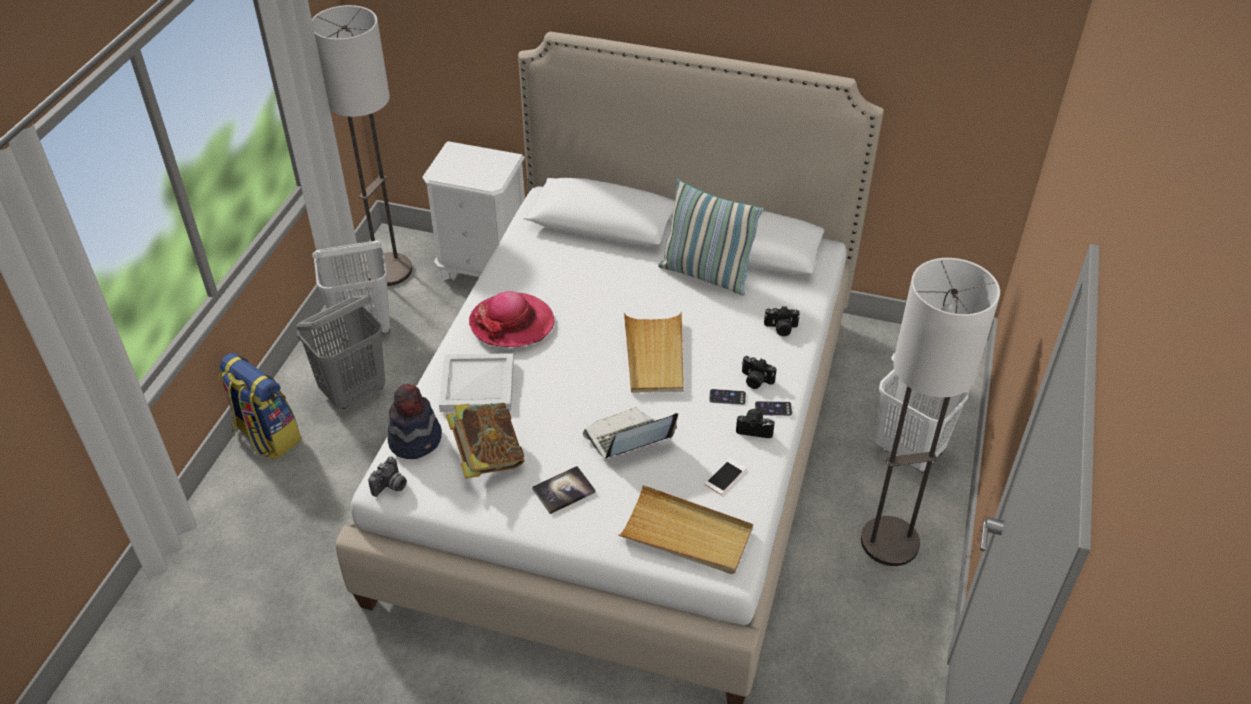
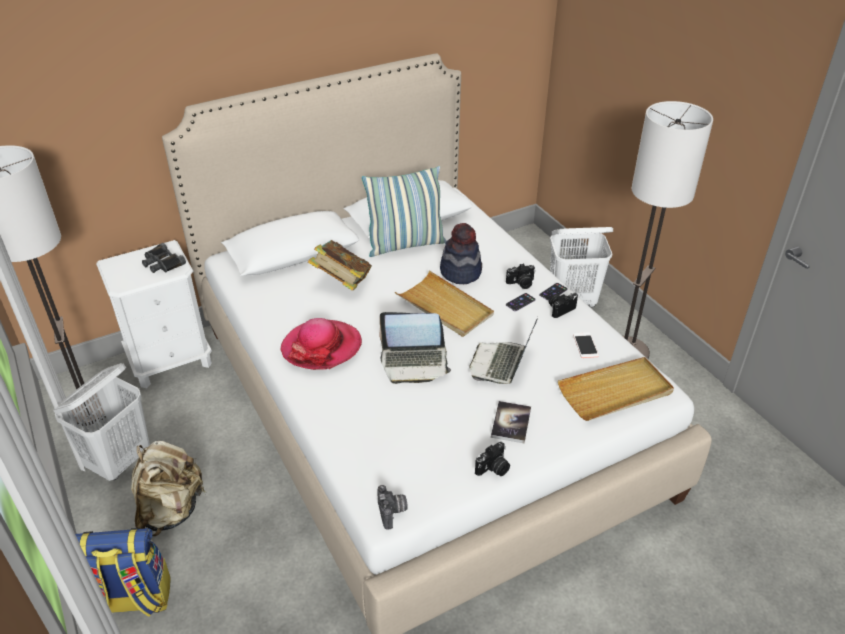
camera: 45 degrees left, 5 degrees down
grey laundry basket [296,295,385,409] -> beige backpack [131,441,206,536]
hat [388,384,442,459] -> hat moved to [440,223,482,284]
white tray [439,353,514,412] -> none
book [446,403,524,478] -> book moved to [308,240,372,291]
camera [764,306,800,336] -> camera moved to [475,442,510,476]
none -> black binoculars [142,243,186,273]
none -> laptop [379,312,451,384]

